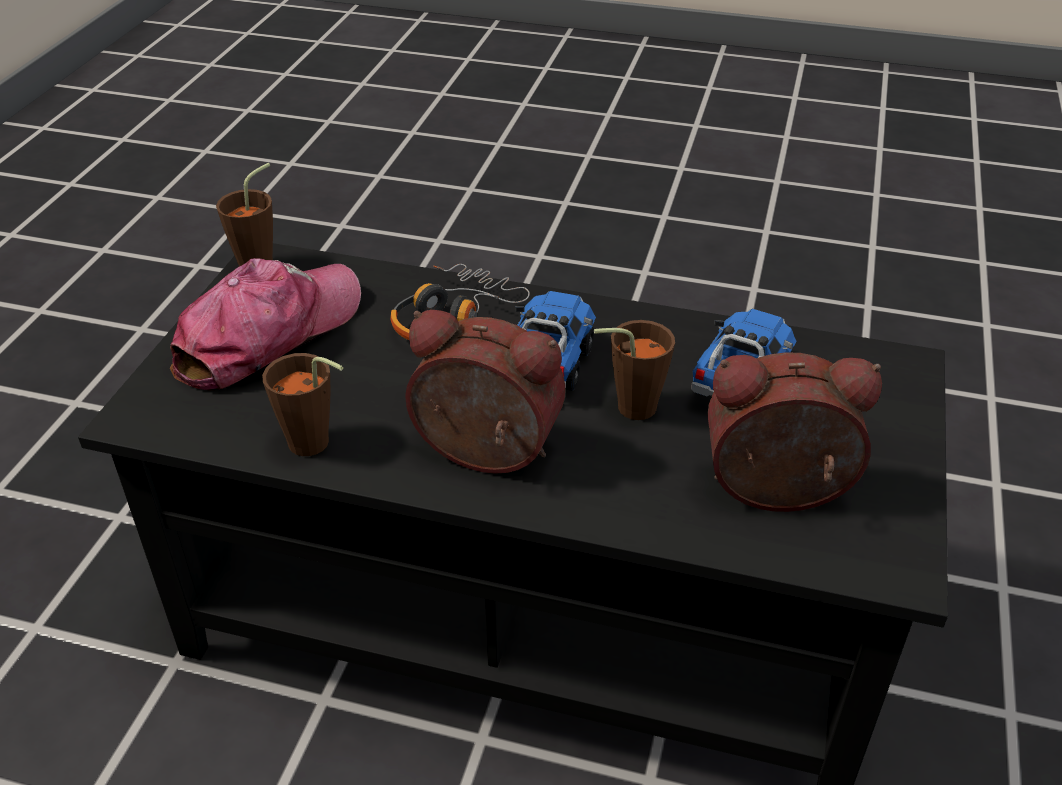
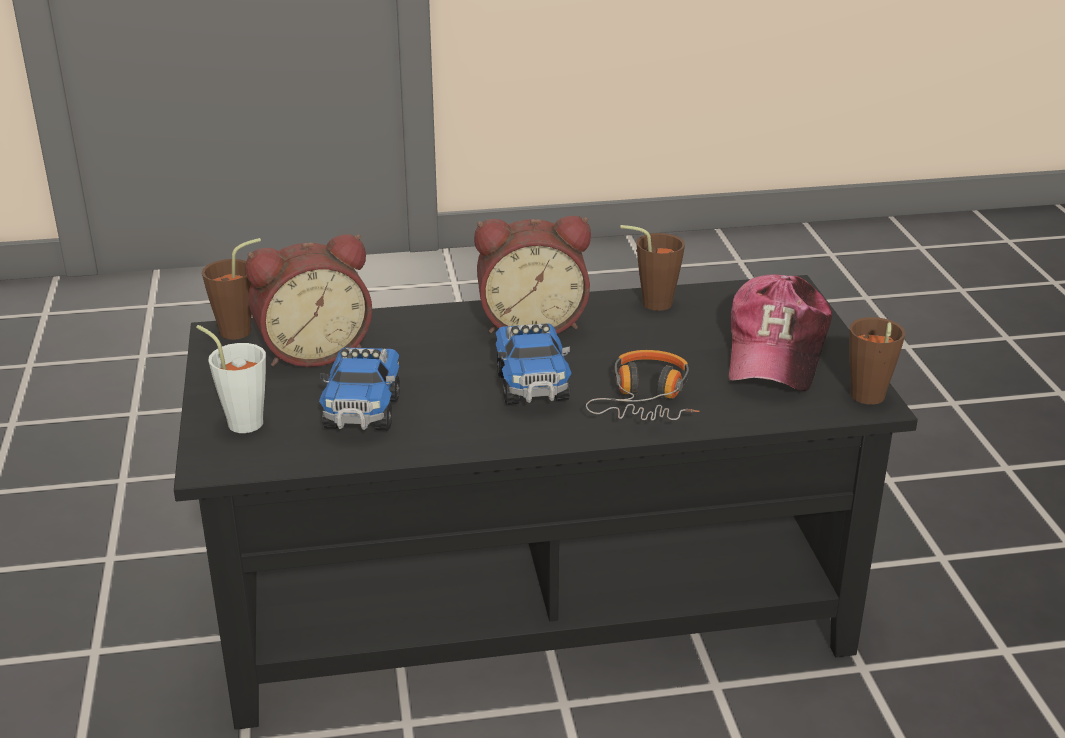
camera: 155 degrees right, 10 degrees down
brown cup [594,320,675,420] -> brown cup moved to [202,238,261,340]
none -> white cup [196,325,266,433]

